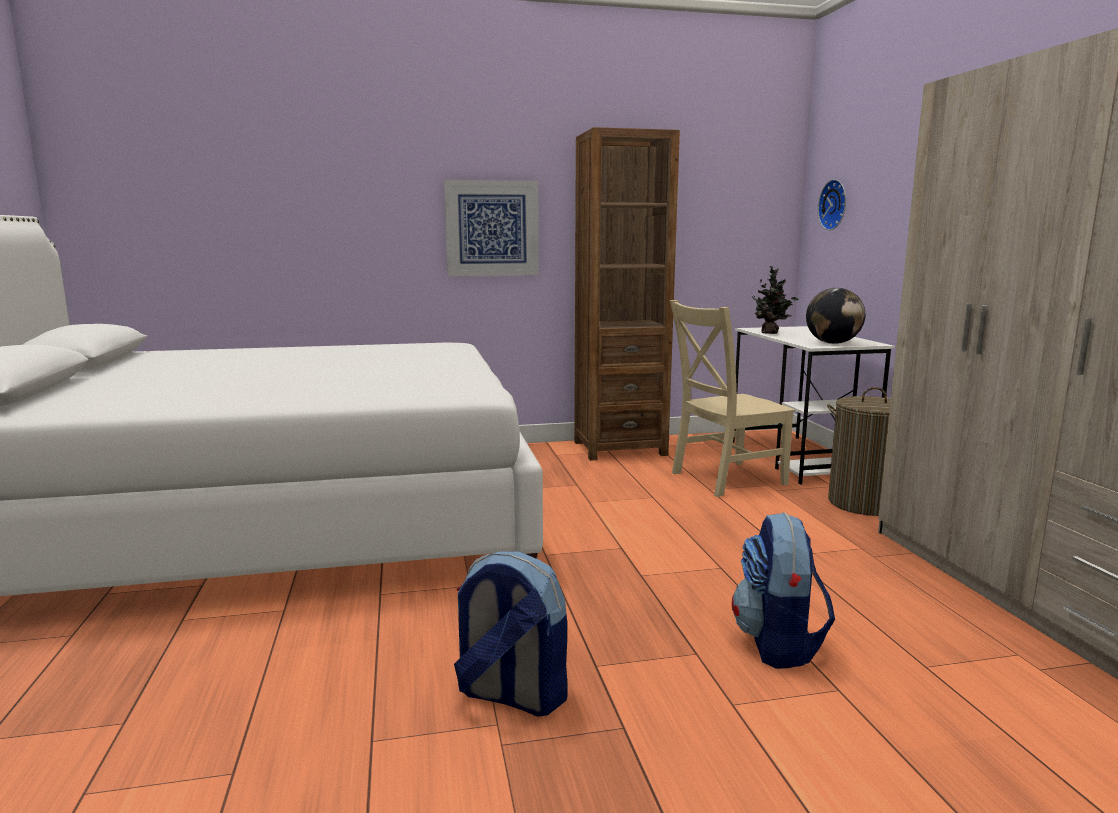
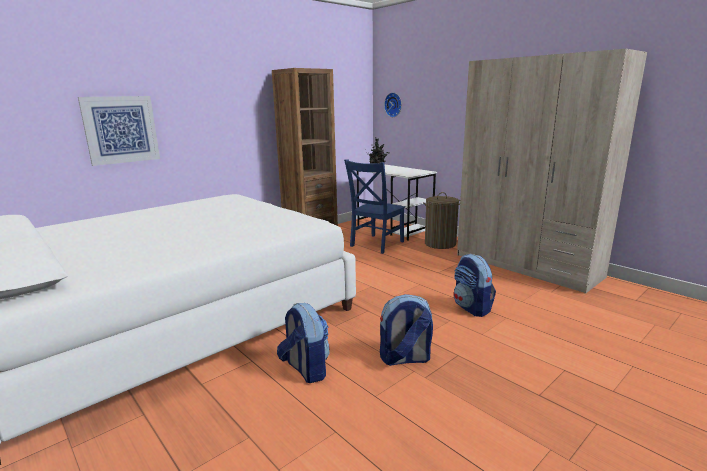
camera: 30 degrees left, 5 degrees up
picture [444,180,539,276] -> picture moved to [78,96,160,166]
beige chair [670,300,795,497] -> blue chair [344,159,405,254]
globe [806,288,865,344] -> none
none -> backpack [277,303,330,383]

